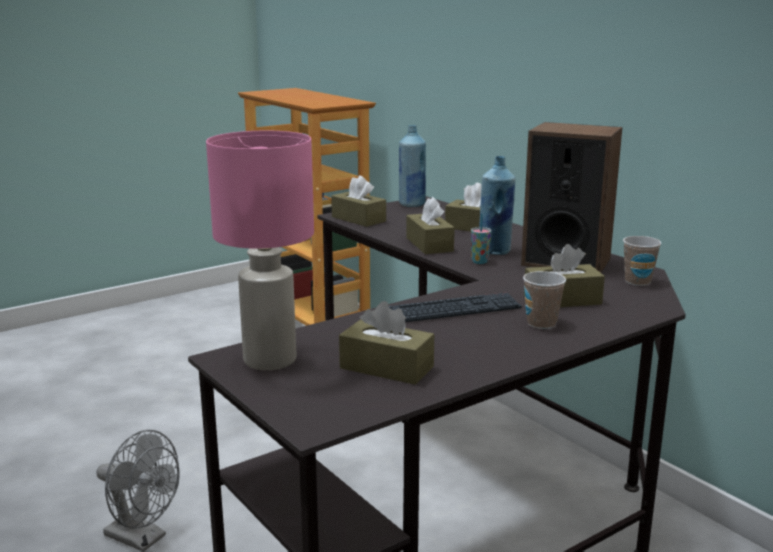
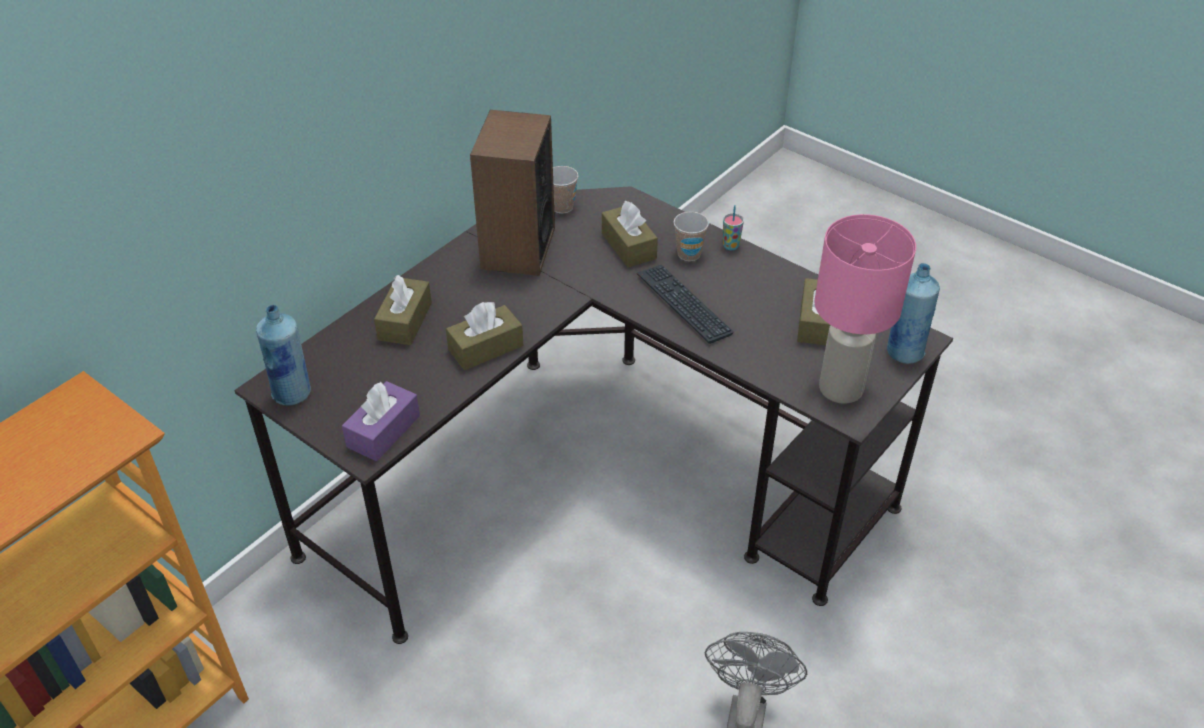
camera: 105 degrees left, 25 degrees up
brown tissue box [331,175,386,227] -> purple tissue box [342,381,420,461]
cup [471,214,491,264] -> cup moved to [723,205,744,250]
blue bottle [479,156,516,255] -> blue bottle moved to [887,263,940,364]

